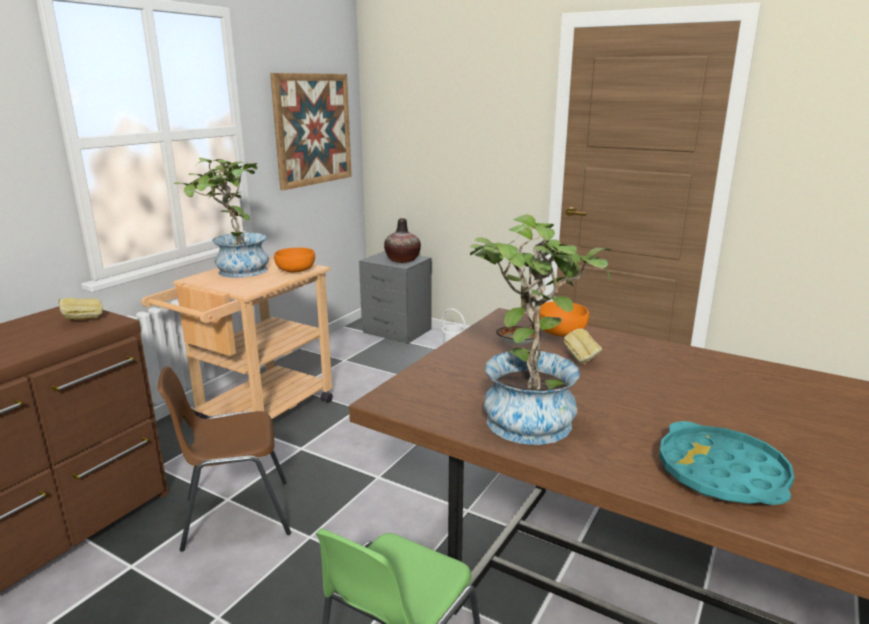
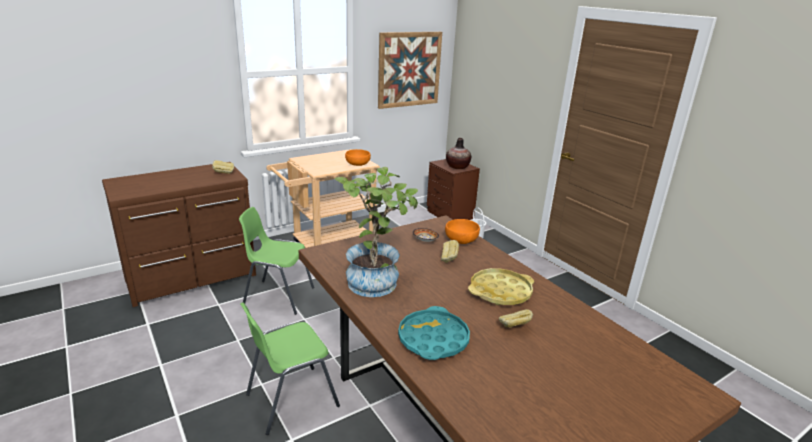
camera: 25 degrees right, 5 degrees up
brown chair [158,366,291,552] -> green chair [239,207,314,315]
potted plant [174,158,269,278] -> none
grey nightstand [359,251,432,343] -> brown nightstand [427,159,480,220]
none -> yellow tray [468,268,534,305]
none -> bread [499,309,533,328]

